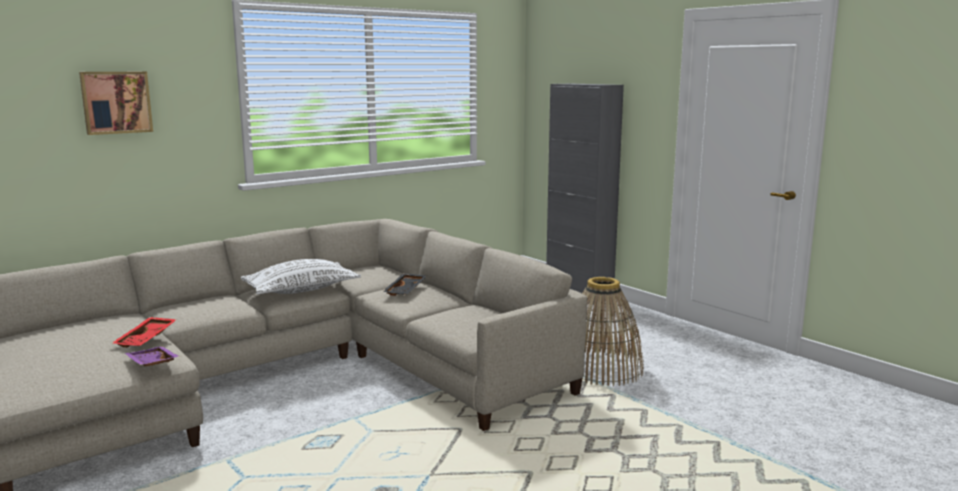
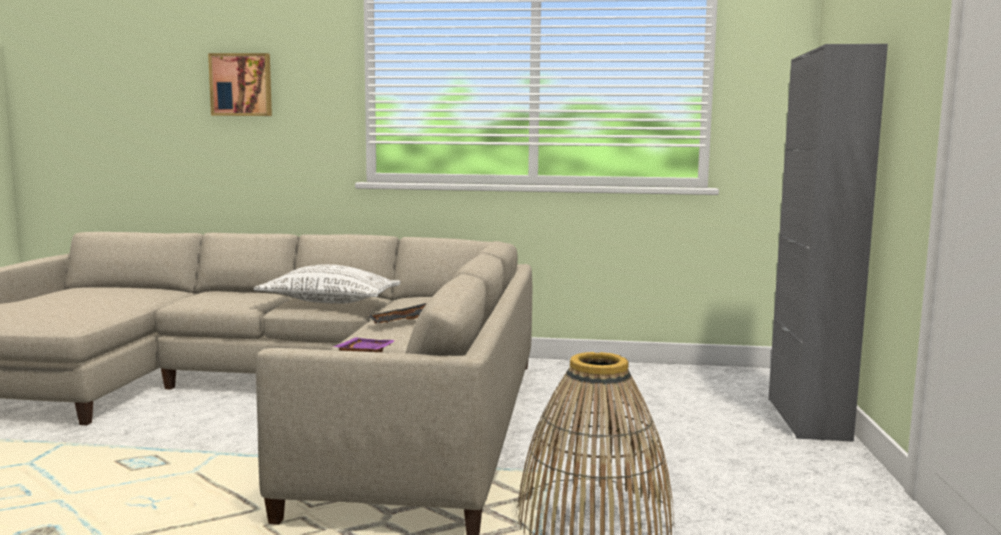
camera: 45 degrees right, 5 degrees down
red tray [112,317,177,348] -> none
purple tray [125,346,180,366] -> purple tray moved to [332,337,397,352]

